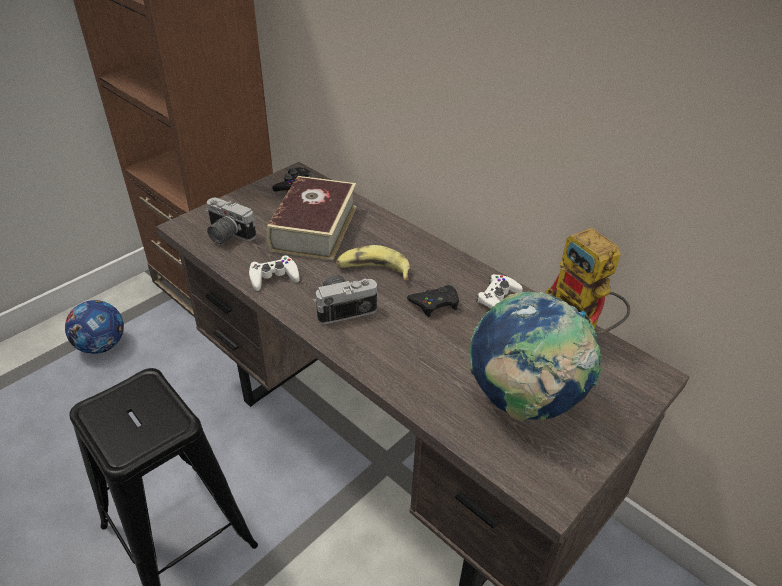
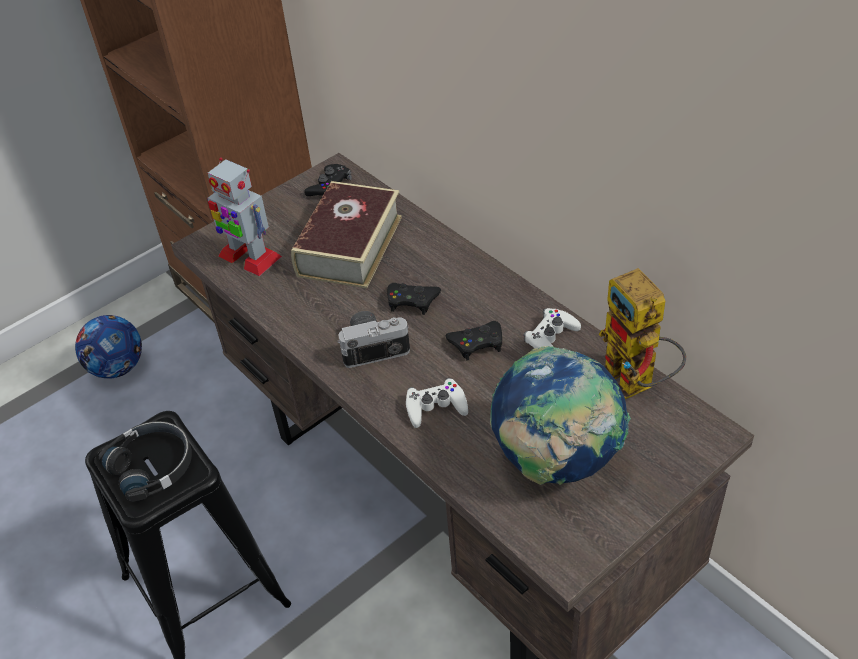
camera: 10 degrees right, 5 degrees up
camera [206,198,256,245] -> toy robot [207,157,282,276]
white game controller [249,255,299,291] -> white game controller moved to [406,378,468,428]
banana [337,245,410,280] -> black game controller [387,283,441,315]
none -> black headphones [99,421,192,502]

